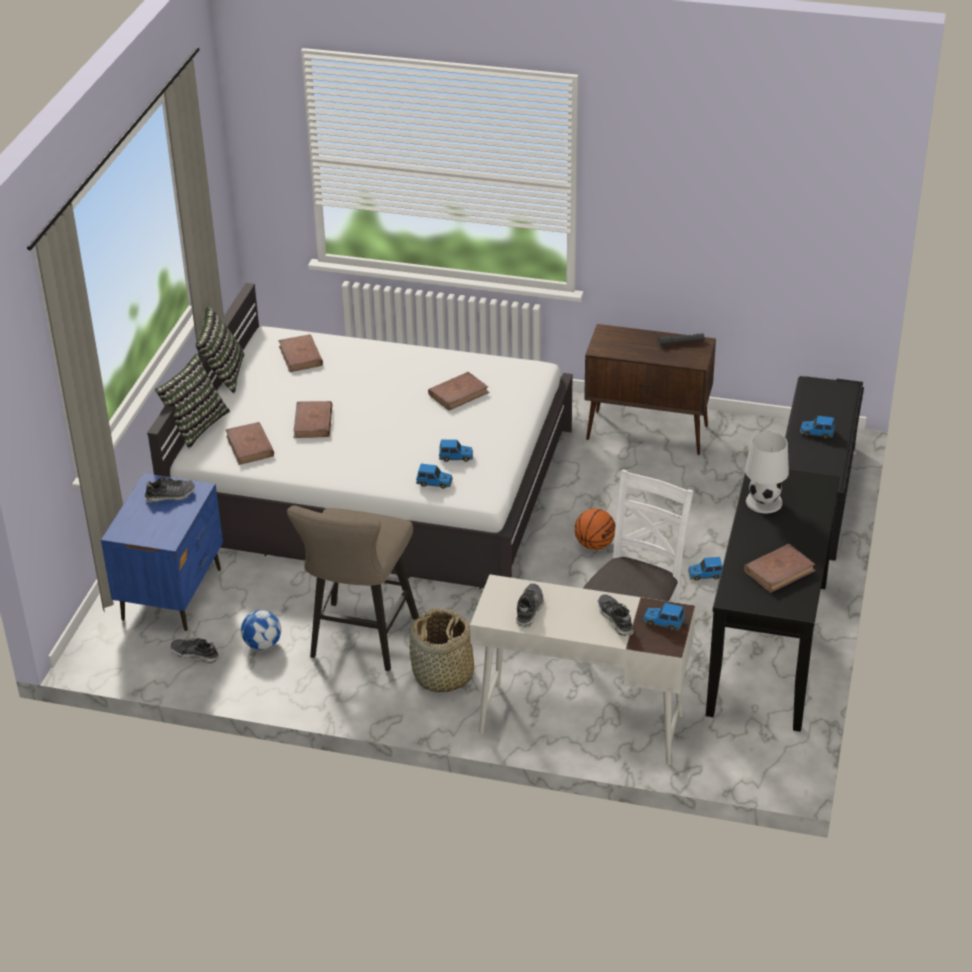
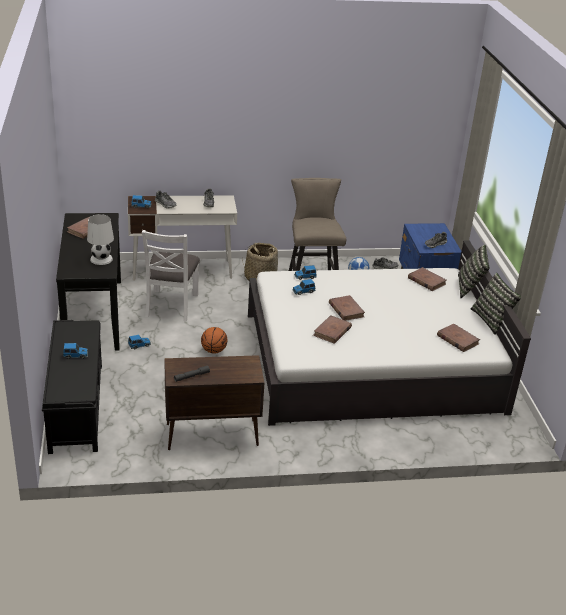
camera: 155 degrees right, 5 degrees down
brown book [294,401,333,438] -> brown book moved to [329,295,365,321]

